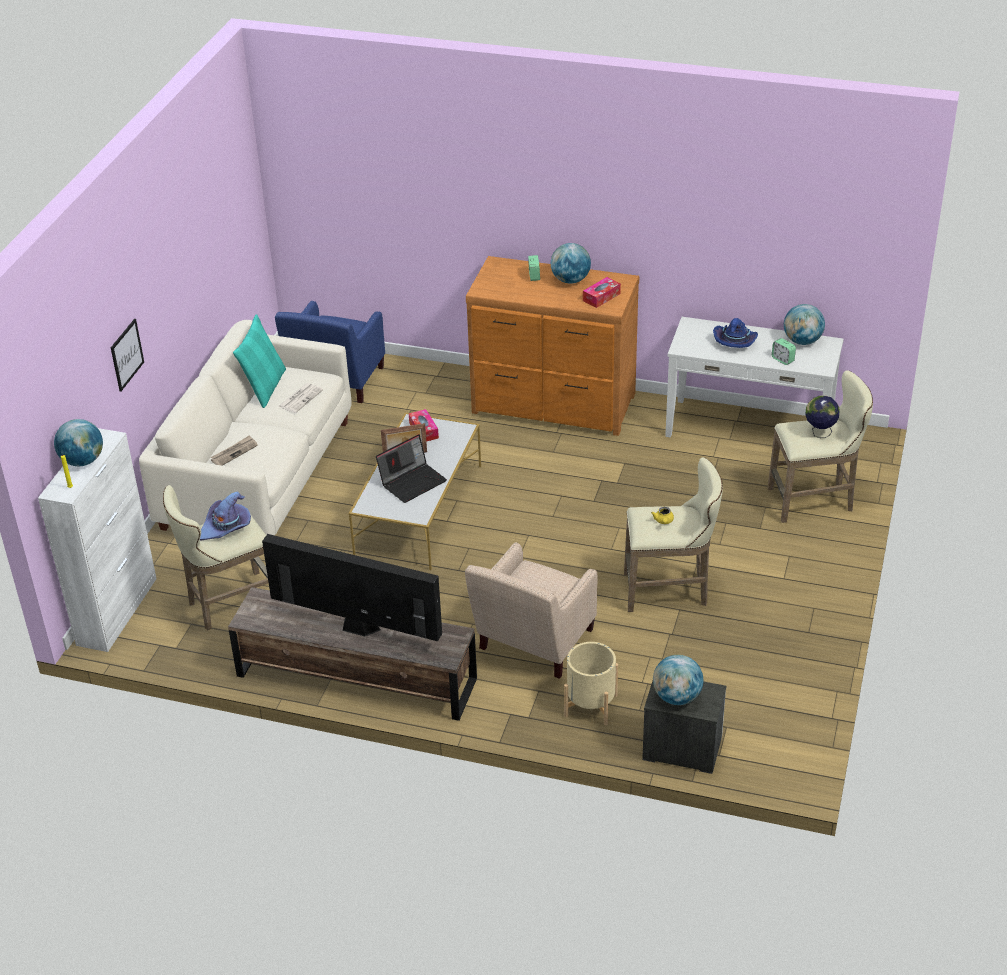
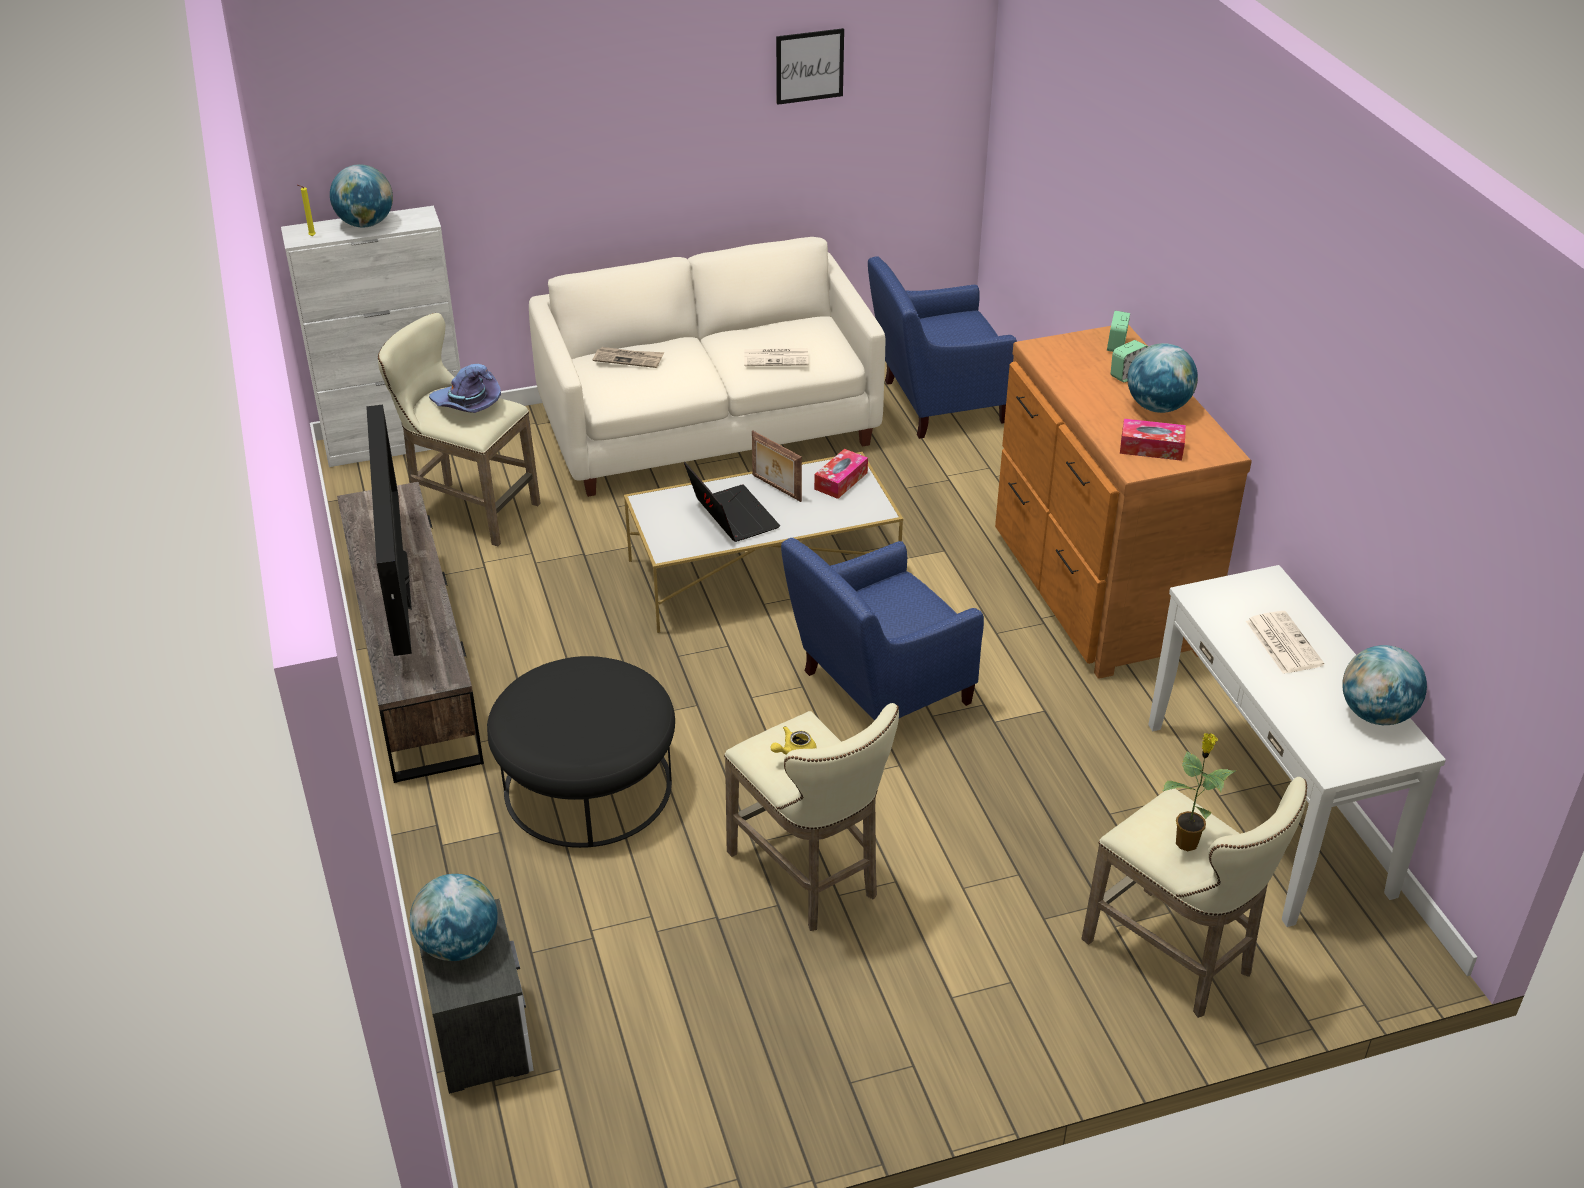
camera: 55 degrees right, 0 degrees up
picture [111,319,144,392] -> picture moved to [776,28,844,105]
turquoise pillow [233,314,286,408] -> none
laptop [376,434,447,503] -> laptop turned 135 degrees counterclockwise [684,462,780,542]
beige armchair [465,542,598,679] -> black ottoman [487,656,675,848]
beige planter [564,642,618,725] -> none
blue hat [713,318,758,348] -> newspaper [1246,611,1324,674]
alarm clock [772,338,796,365] -> alarm clock moved to [1107,311,1130,352]
globe [806,395,840,438] -> potted plant [1163,733,1235,851]
none -> blue armchair [781,538,984,721]

